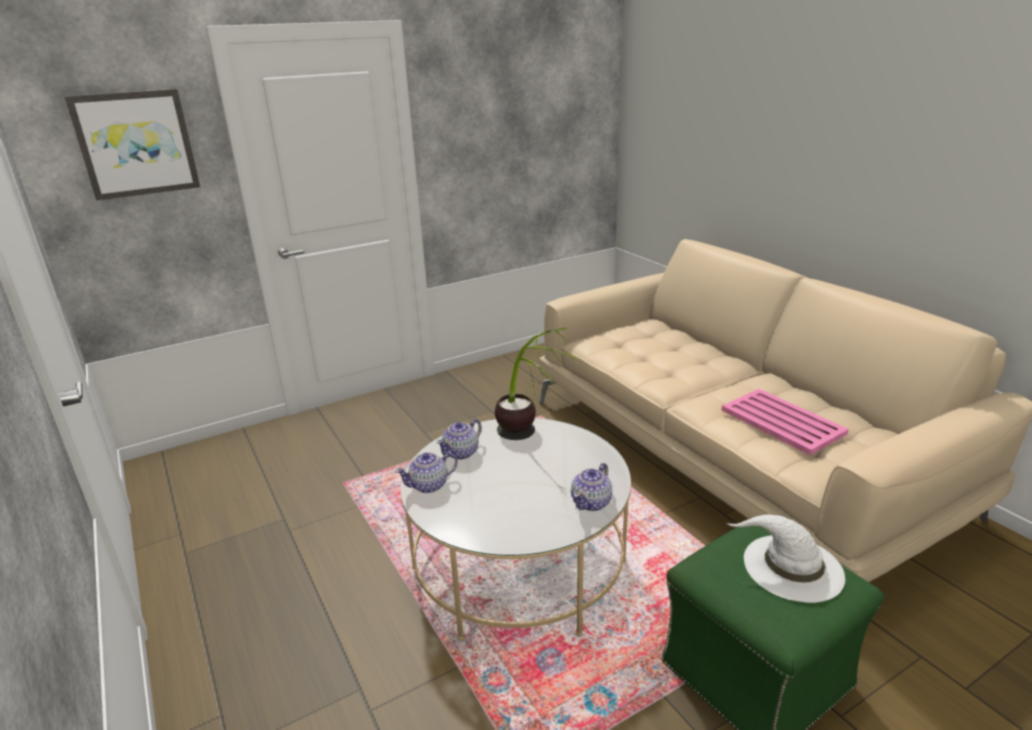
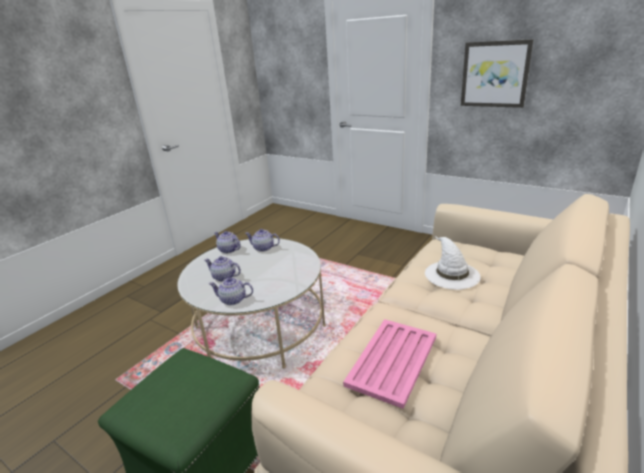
camera: 65 degrees right, 0 degrees up
picture [65,89,200,200] -> picture moved to [461,39,534,108]
potted plant [495,327,578,440] -> none
white hat [726,515,845,603] -> white hat moved to [425,236,481,290]
none -> teapot [205,256,241,282]

